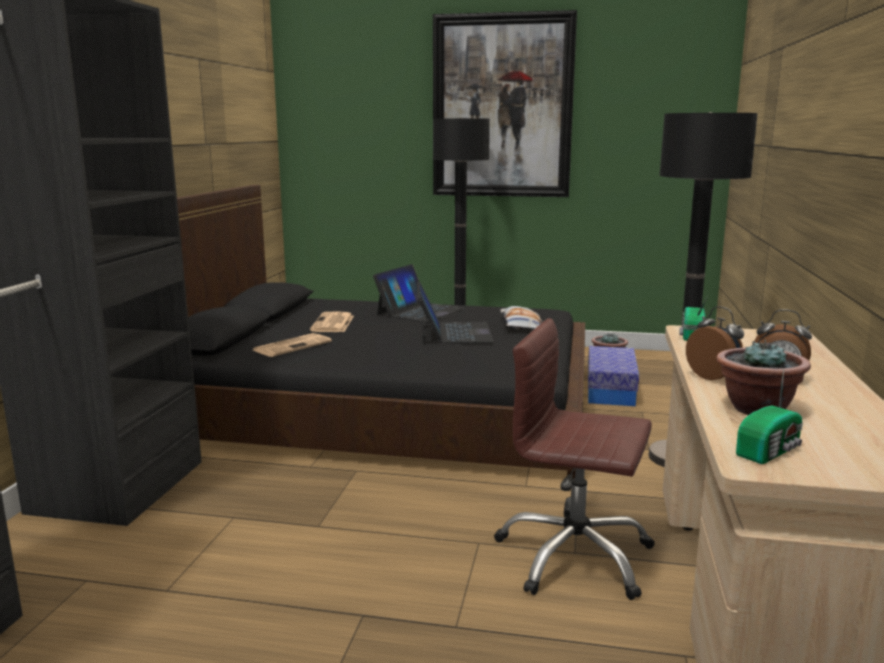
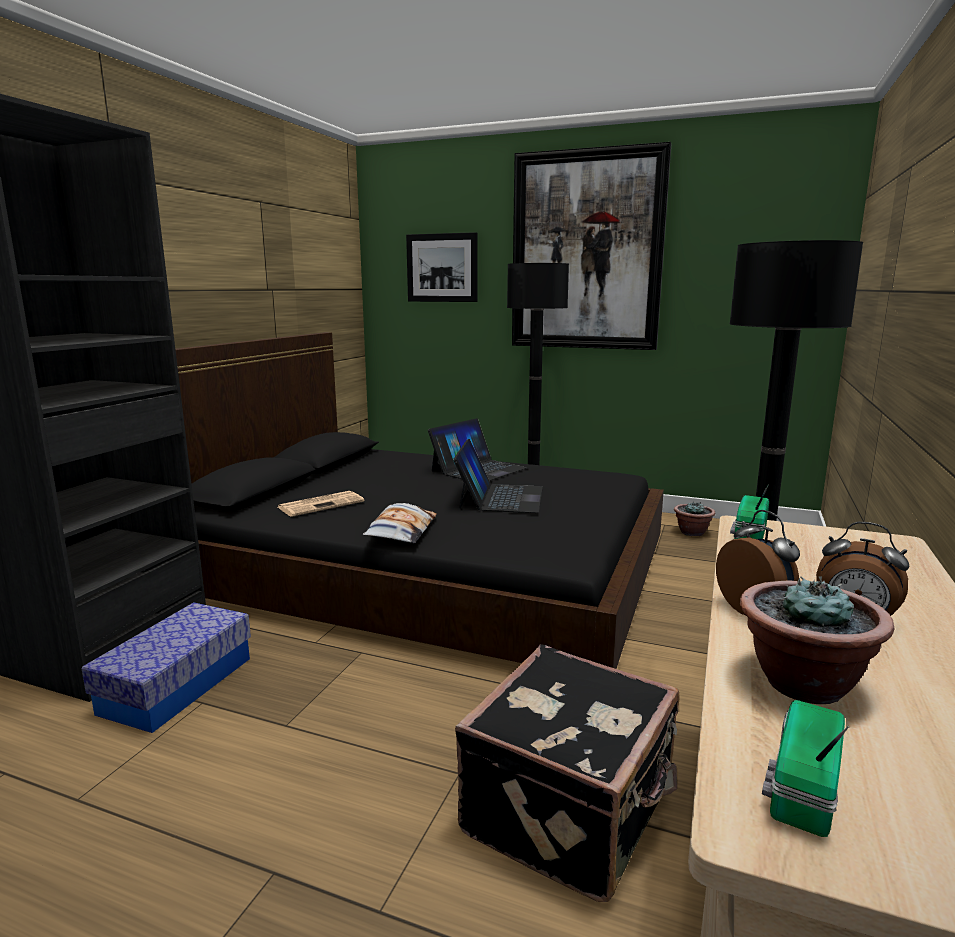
camera: 10 degrees right, 0 degrees up
newspaper [310,311,354,332] -> none
brown office chair [494,318,655,600] -> black suitcase [455,644,680,902]
pillow [500,306,542,329] -> pillow moved to [363,503,437,543]
storage box [588,346,639,406] -> storage box moved to [82,602,251,733]
radio [736,368,803,464] -> radio turned 150 degrees clockwise [762,700,849,837]
none -> picture [406,232,477,302]

